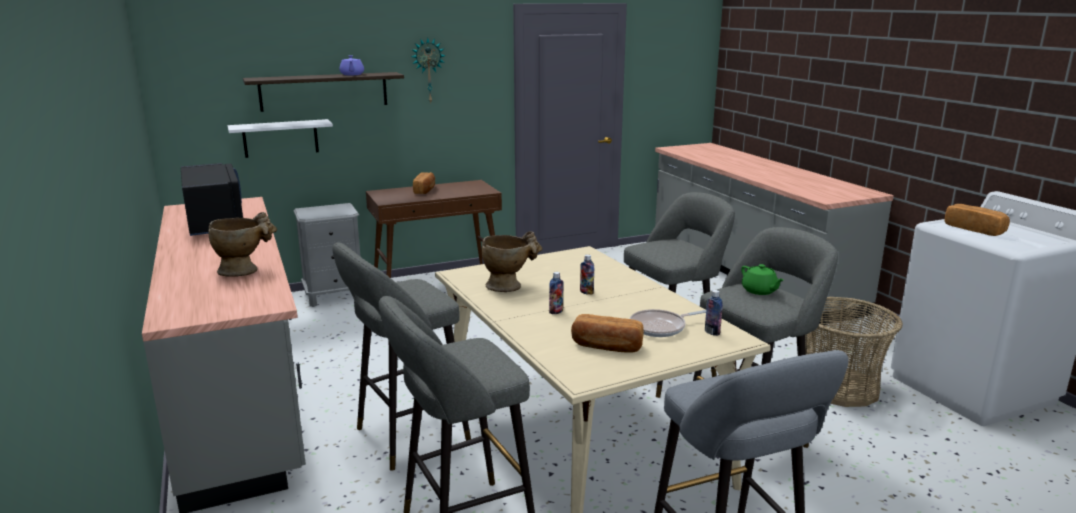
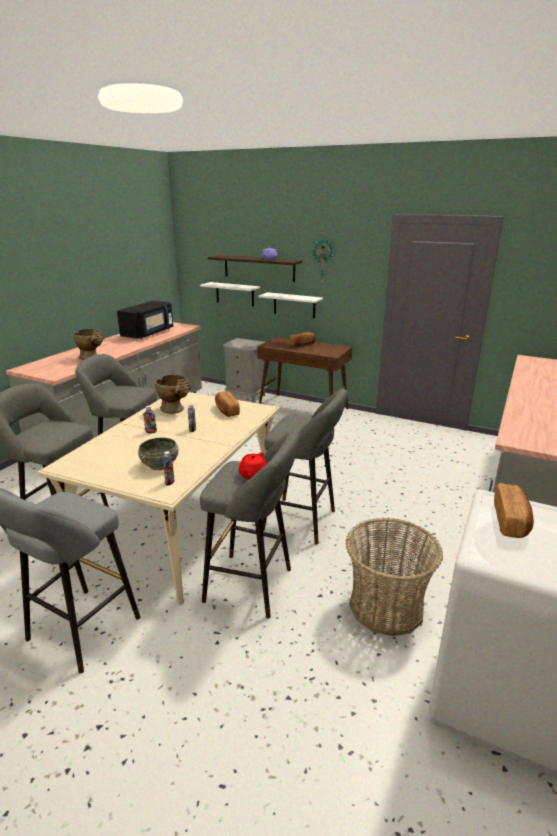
camera: 50 degrees right, 5 degrees up
bread [571,314,644,353] -> bread moved to [215,391,240,417]
frying pan [630,309,706,337] -> grey bowl [138,437,178,470]
green teapot [741,264,784,295] -> red teapot [239,452,267,479]
none -> white shelf [258,292,323,318]

